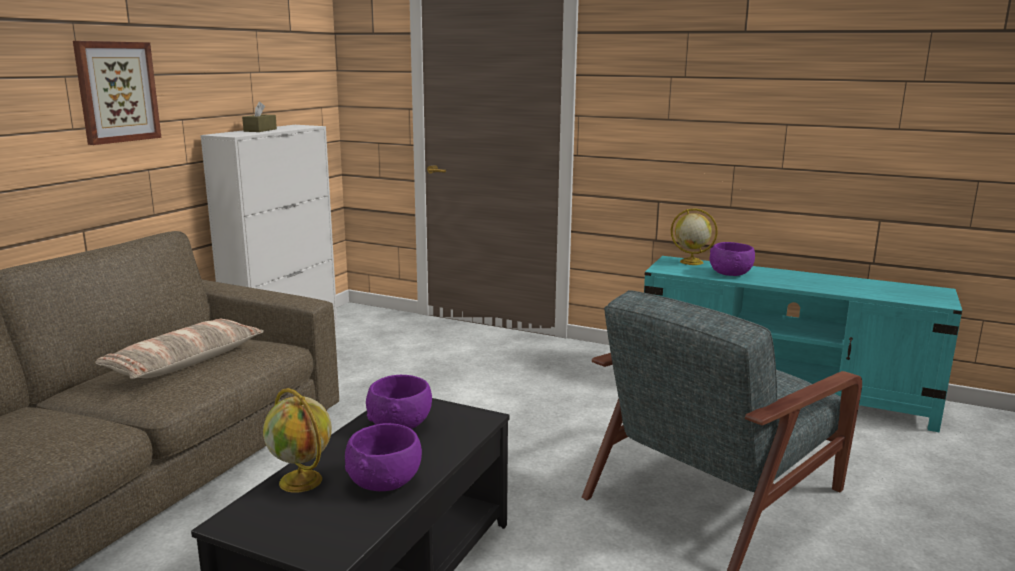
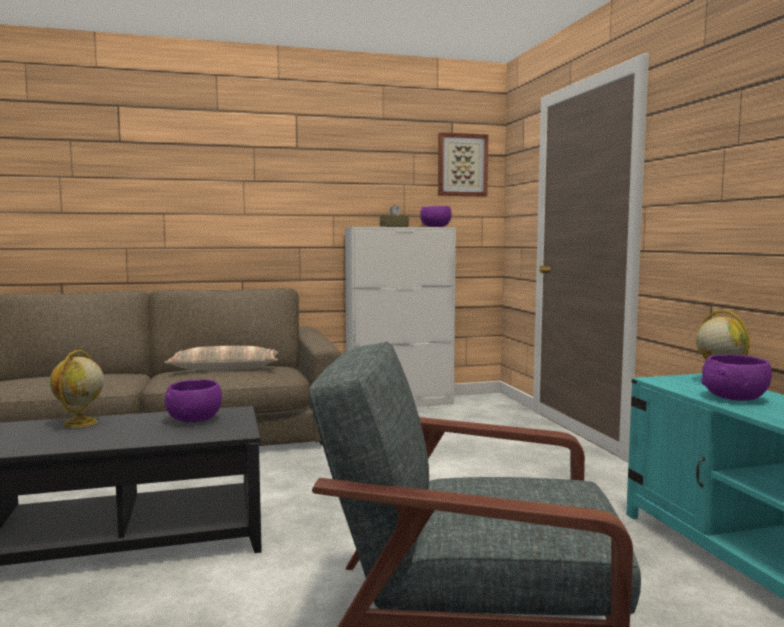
camera: 50 degrees right, 10 degrees down
picture [73,41,161,145] -> picture moved to [438,132,488,197]
purple bowl [345,423,422,491] -> purple bowl moved to [420,206,452,227]

